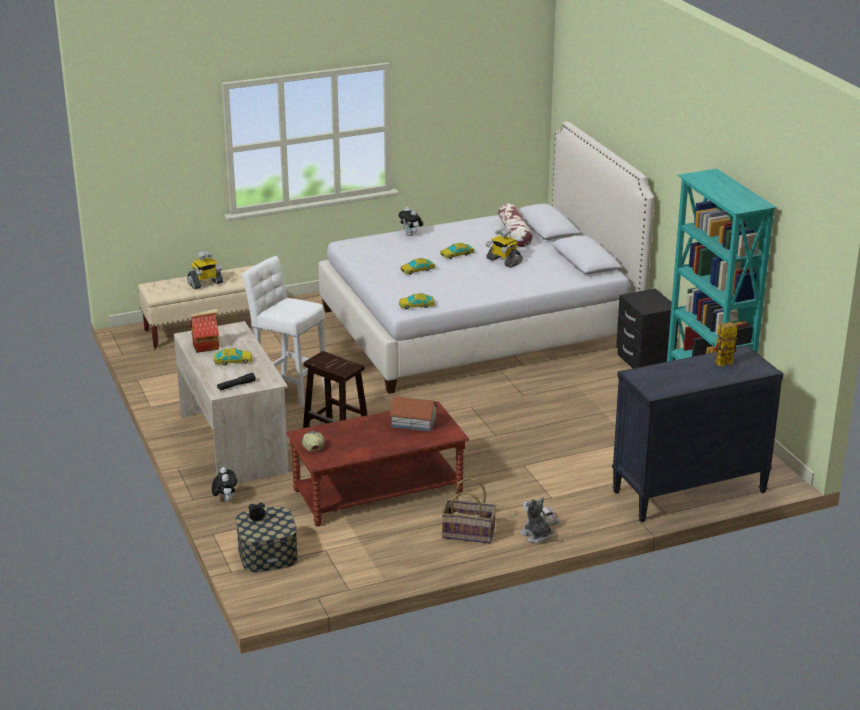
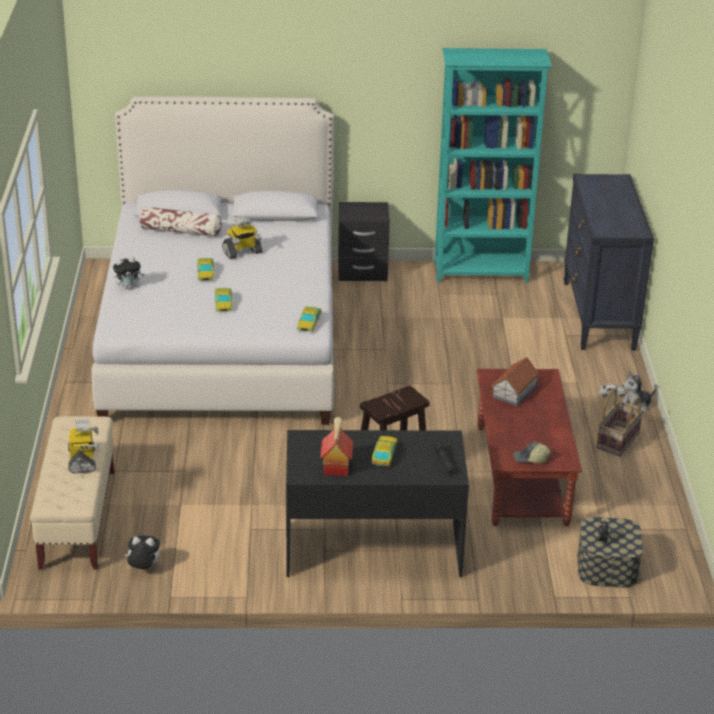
camera: 70 degrees left, 5 degrees up
beige desk [174,321,289,484] -> black desk [286,430,469,577]
plush toy [212,467,237,502] -> plush toy moved to [124,535,160,570]
white stool [242,256,326,407] -> none
toy robot [710,322,738,366] -> none

